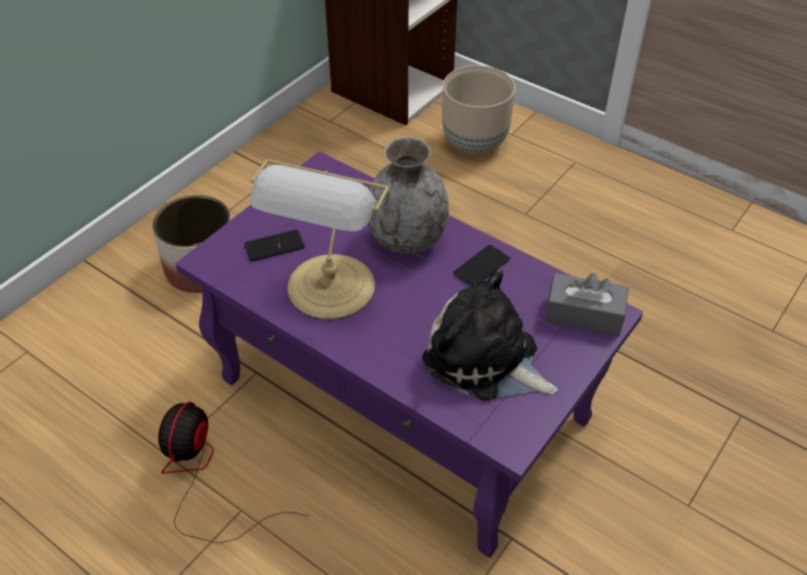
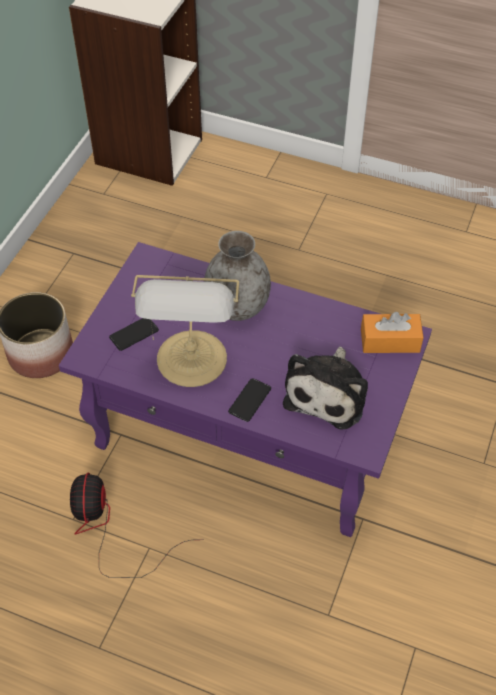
camera: 15 degrees left, 5 degrees up
plush toy [422,268,558,401] -> plush toy turned 90 degrees counterclockwise [283,347,368,429]
beige planter [442,65,515,154] -> none
phone [453,245,510,287] -> phone moved to [228,378,271,422]
grey tissue box [545,273,629,336] -> orange tissue box [361,312,424,353]

